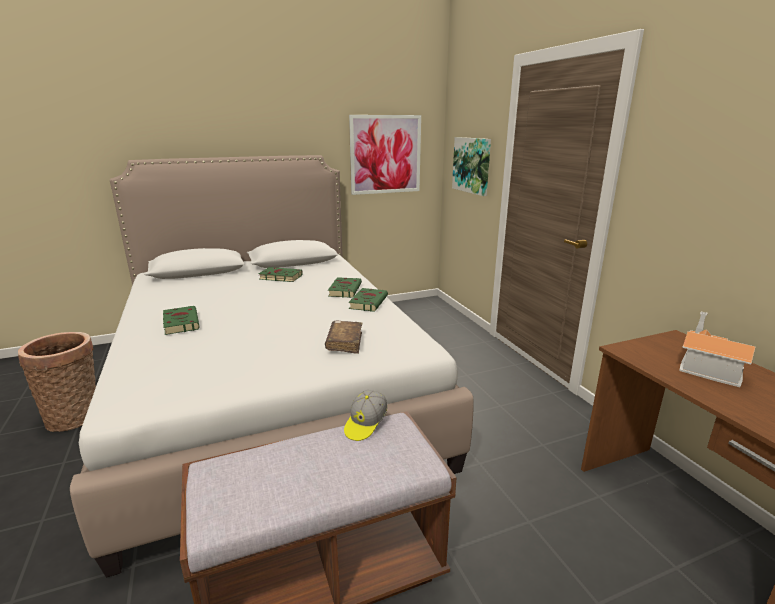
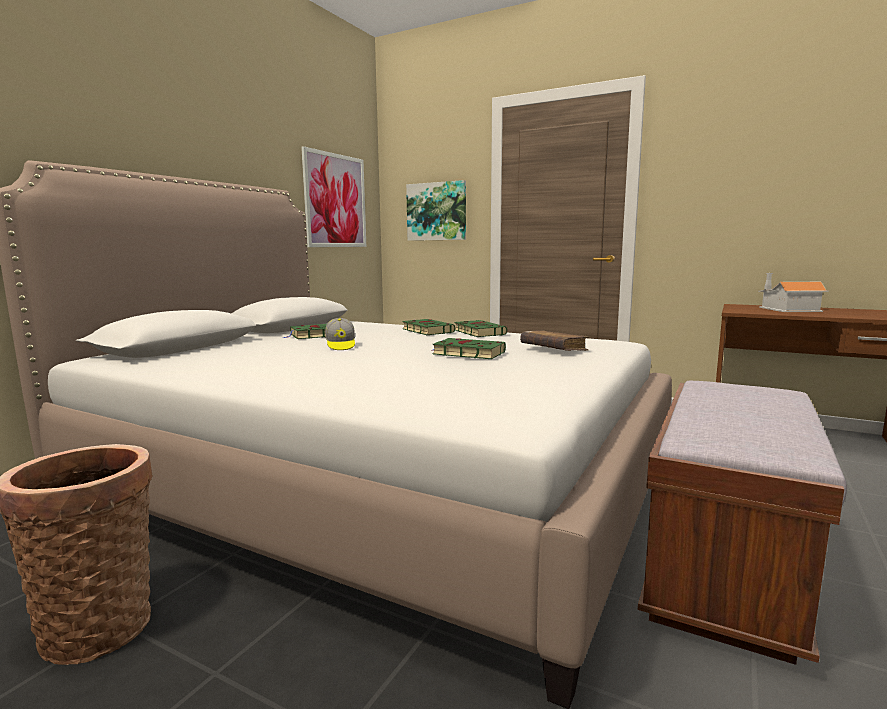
camera: 40 degrees left, 10 degrees down
green book [163,306,199,335] -> green book moved to [432,338,506,359]
cap [344,390,387,441] -> cap moved to [325,318,355,350]

